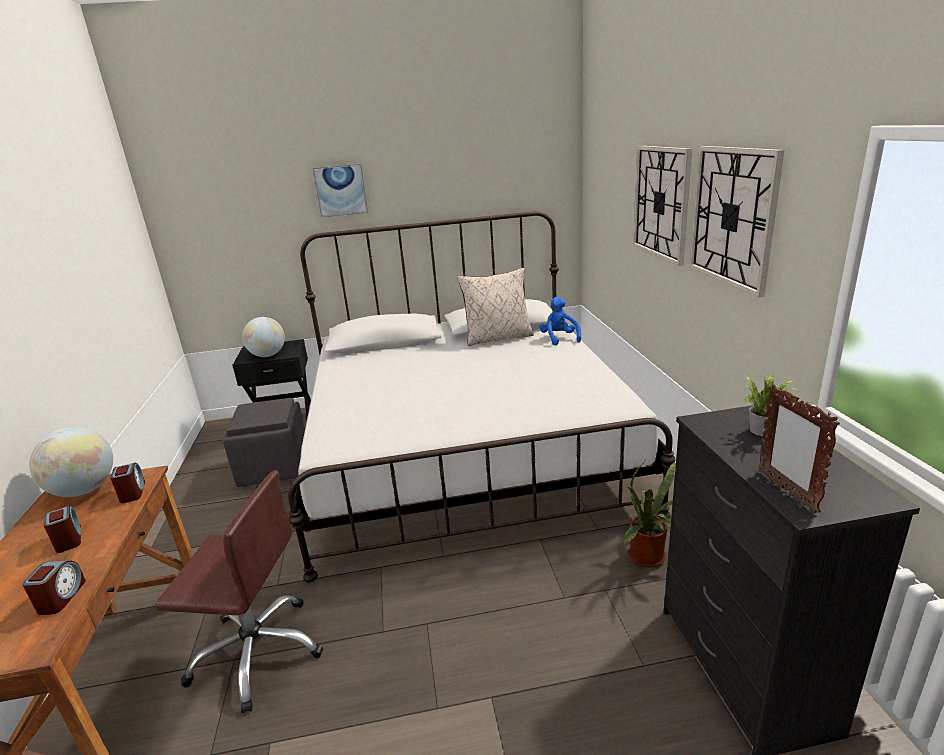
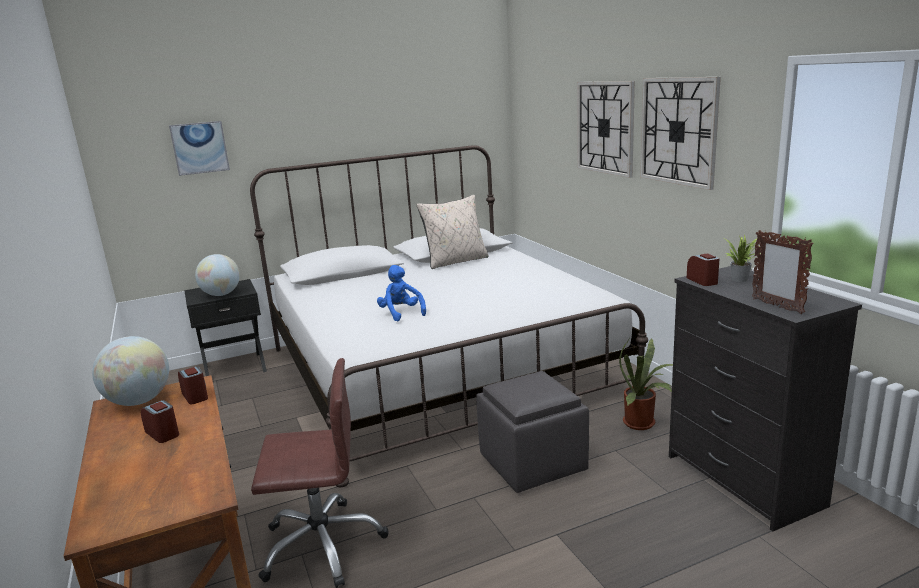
camera: 15 degrees left, 5 degrees down
alarm clock [23,561,86,615] -> alarm clock moved to [687,253,720,286]
grey ottoman [223,398,305,487] -> grey ottoman moved to [476,371,589,493]
picture [313,164,368,217] -> picture moved to [169,121,230,176]
blue plush toy [539,297,581,346] -> blue plush toy moved to [377,265,426,321]

